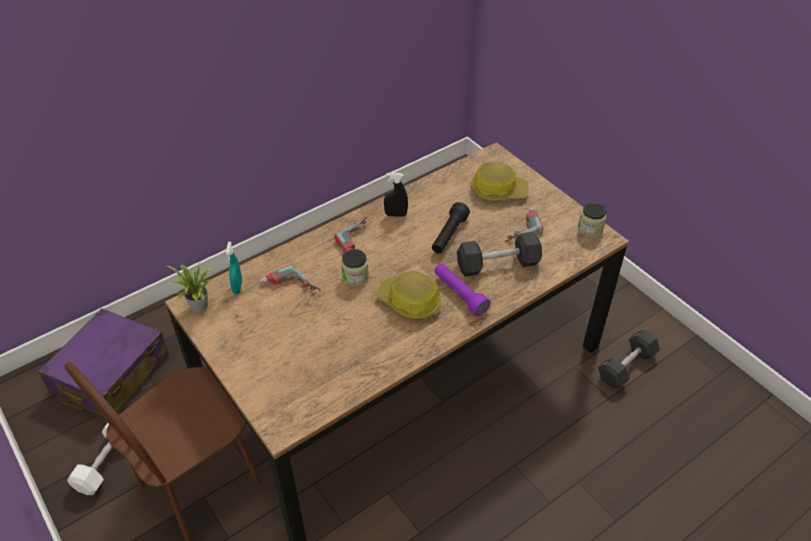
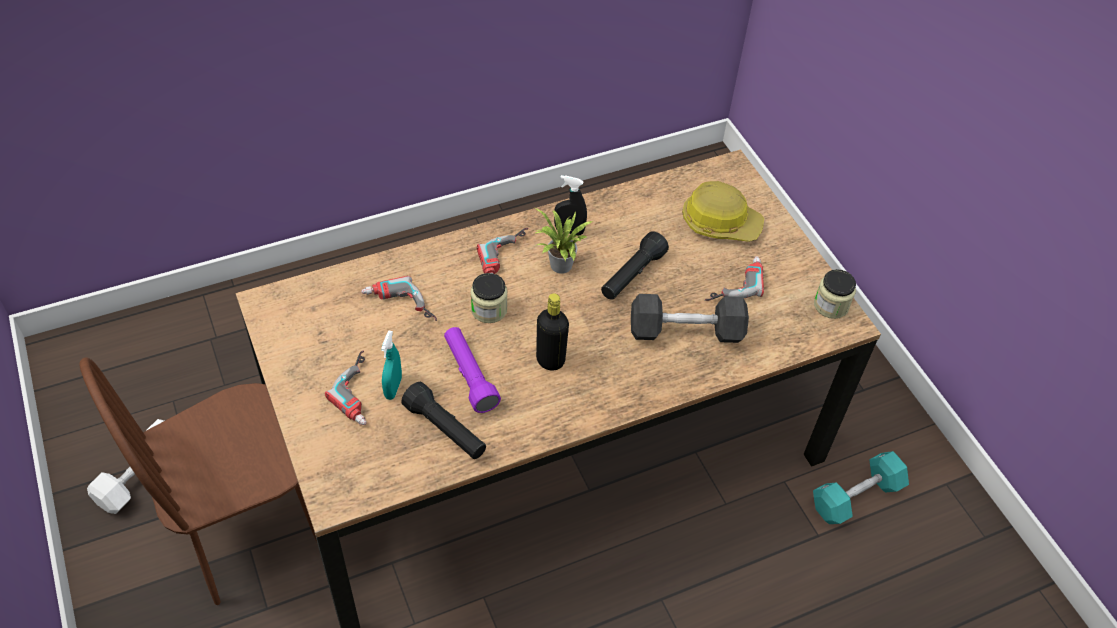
camera: 10 degrees right, 5 degrees up
purple suitcase [38,308,169,419] -> none
potted plant [167,262,213,313] -> potted plant moved to [534,208,593,274]
turquoise spray bottle [226,242,242,294] -> turquoise spray bottle moved to [381,331,402,400]
hard hat [375,271,441,319] -> black bottle [536,293,569,370]
purple flashlight [434,264,491,316] -> purple flashlight moved to [444,327,501,413]
black dumbbell [598,330,660,389] -> turquoise dumbbell [813,451,909,524]
none -> power drill [325,350,367,425]
none -> black flashlight [401,382,486,459]

